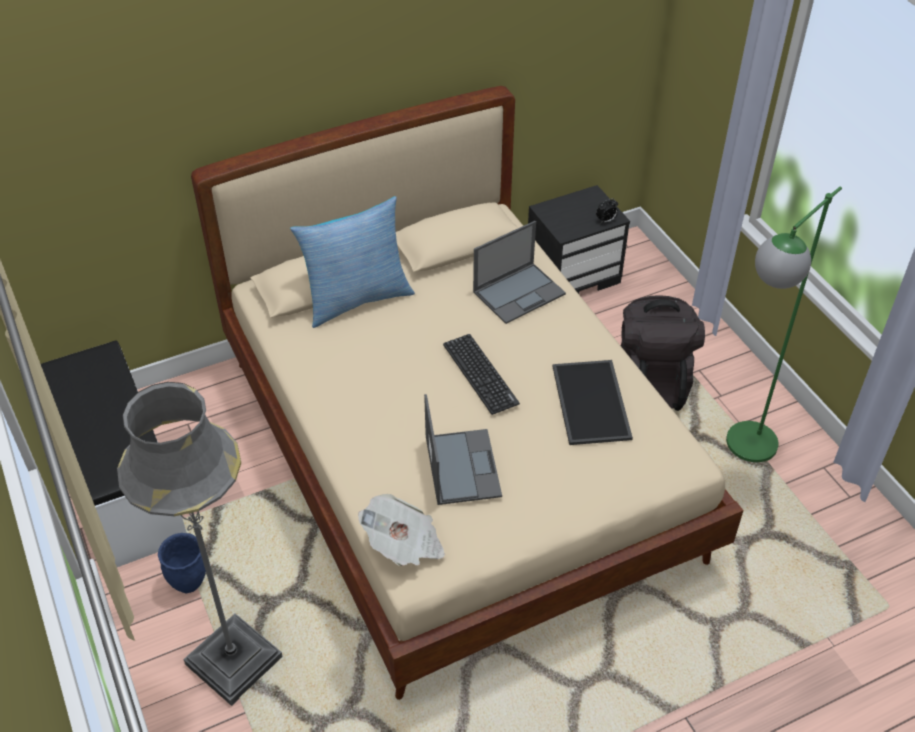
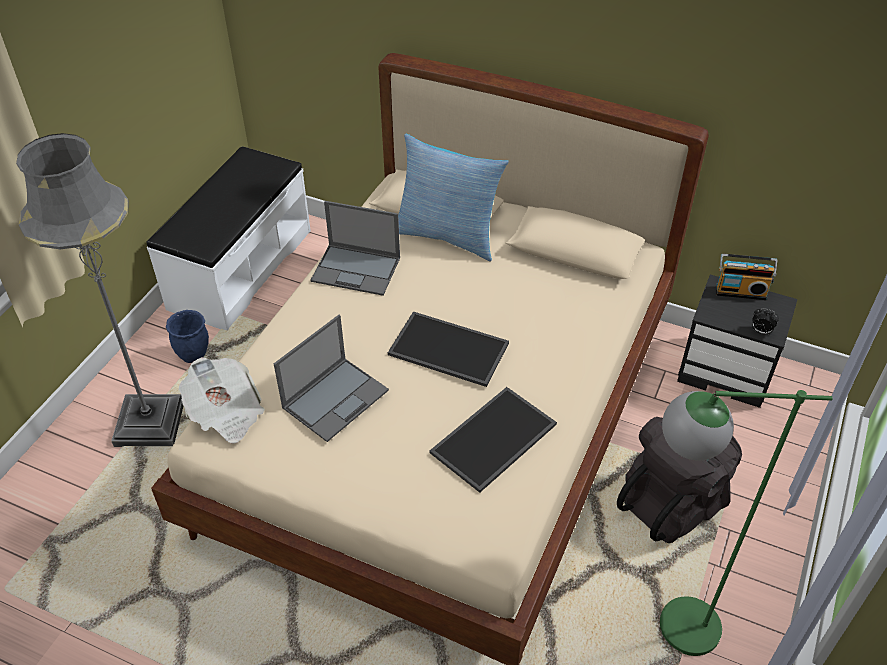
camera: 50 degrees right, 0 degrees up
keyboard [443,334,520,415] -> tray [388,311,509,387]
laptop [473,221,566,324] -> laptop moved to [310,201,400,296]
none -> radio [716,254,778,300]

